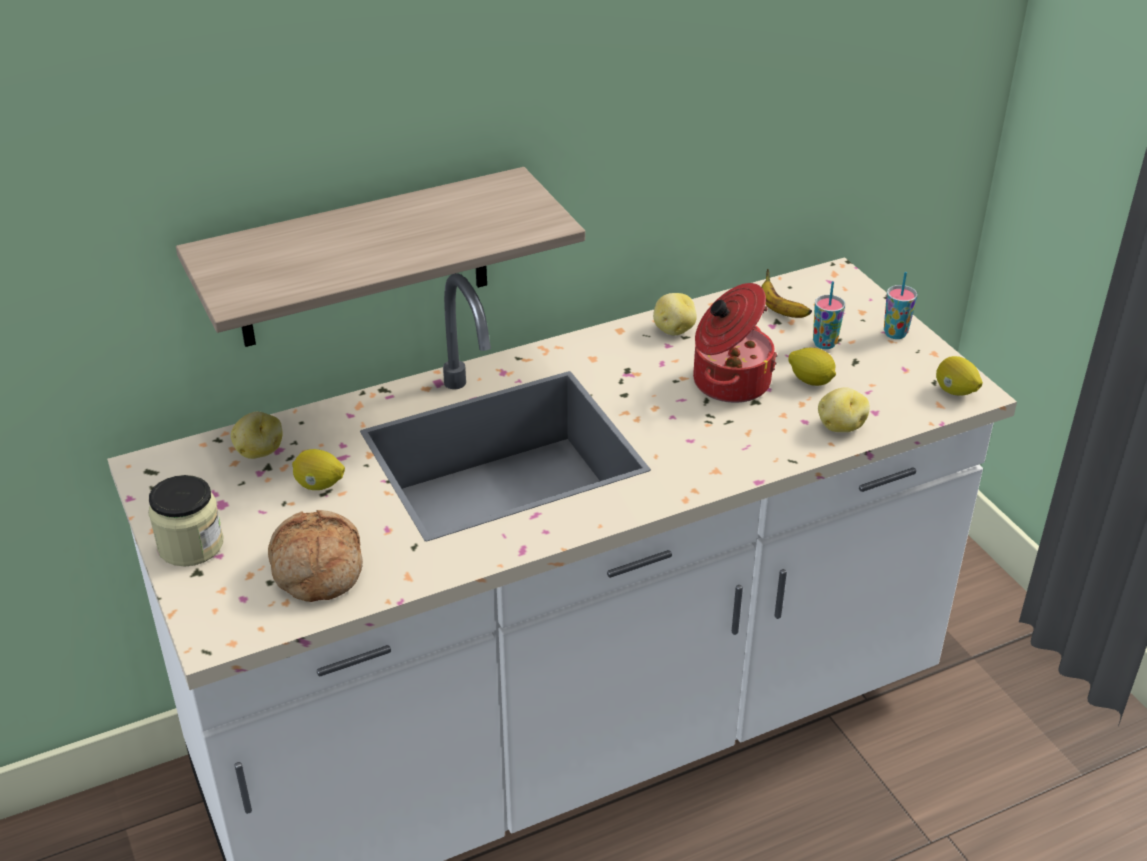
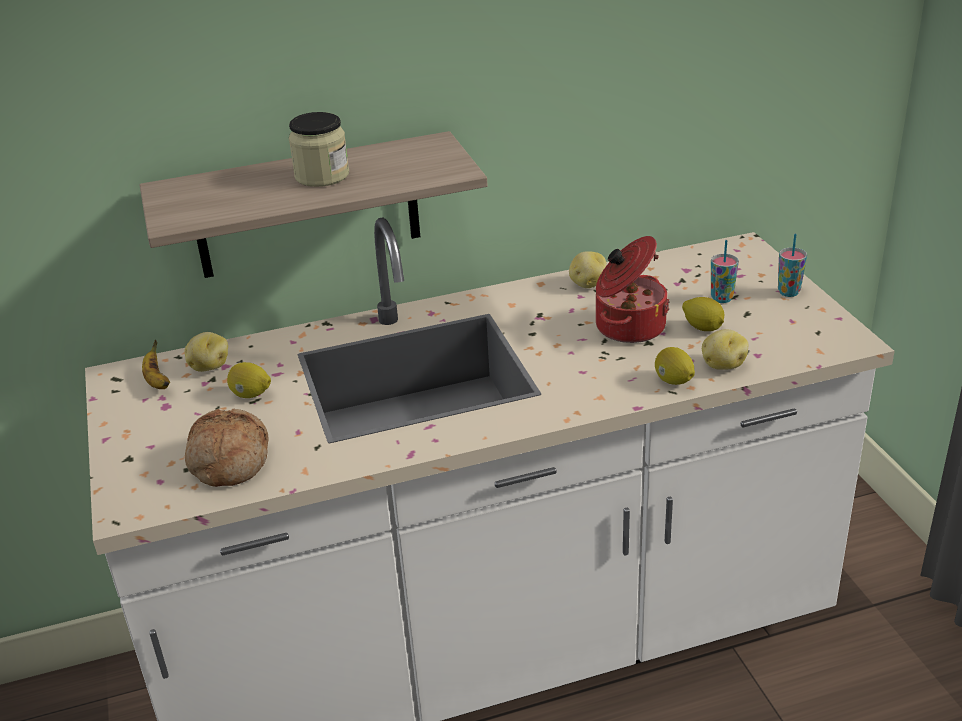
camera: 10 degrees right, 5 degrees down
jar [149,475,223,566] -> jar moved to [288,112,349,187]
banana [761,269,812,318] -> banana moved to [142,340,170,389]
lemon [936,356,983,396] -> lemon moved to [655,347,695,385]

